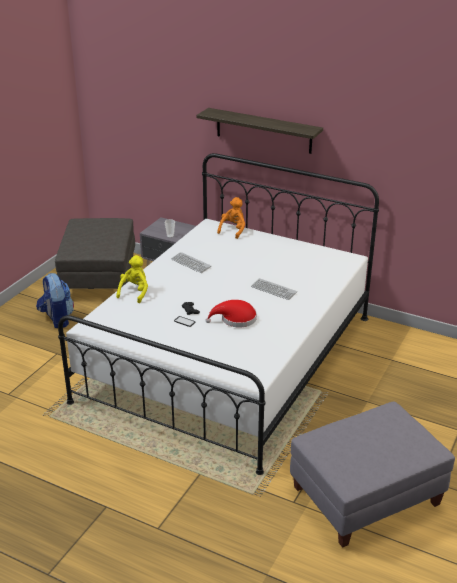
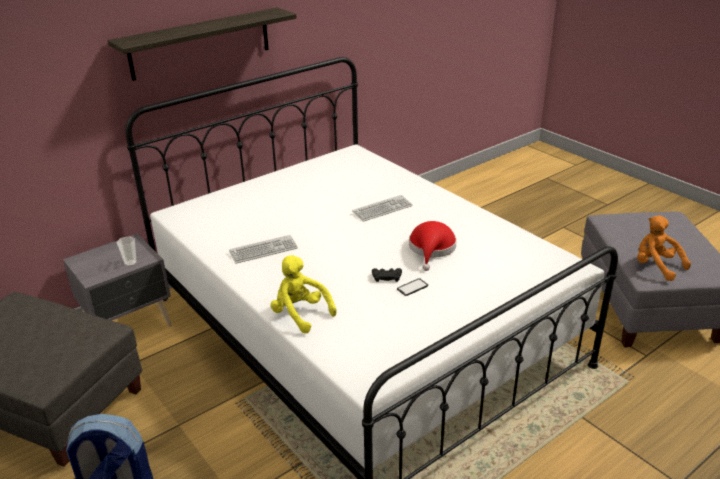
camera: 65 degrees left, 0 degrees up
orange plush toy [217,197,245,239] -> orange plush toy moved to [637,216,691,281]

